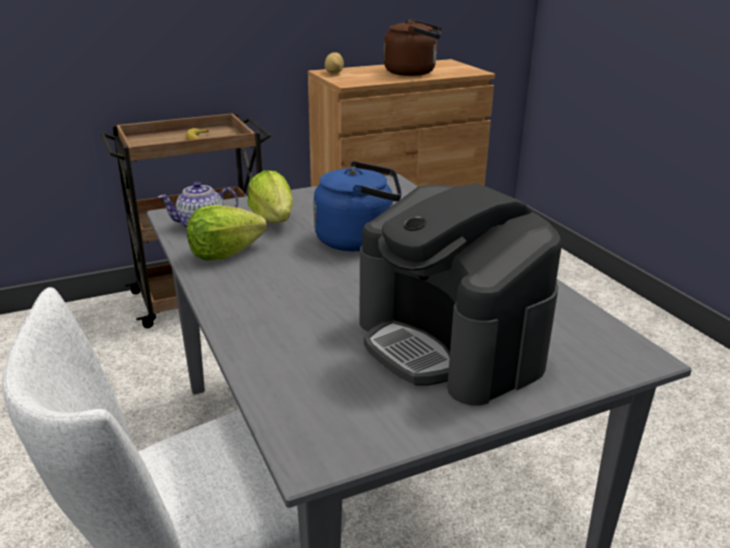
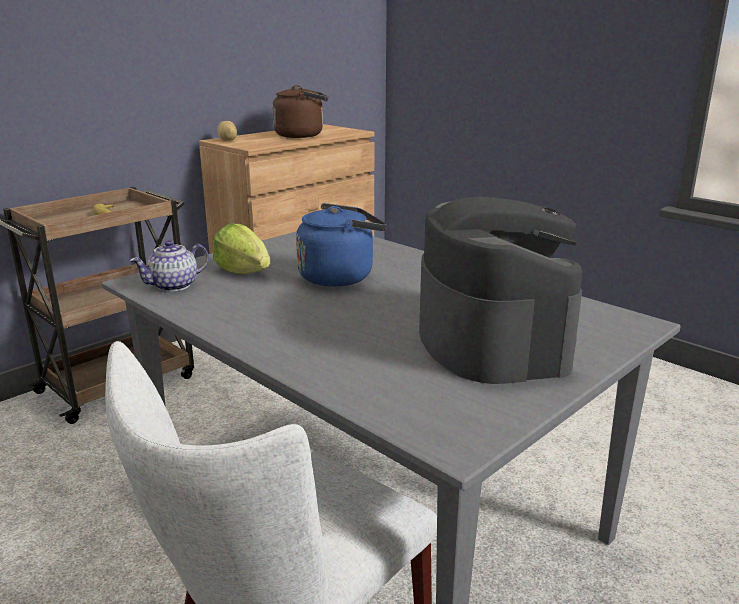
camera: 20 degrees left, 5 degrees down
lettuce [187,205,267,261] -> none
coffee machine [359,183,562,405] -> coffee machine turned 135 degrees counterclockwise [419,196,582,384]

